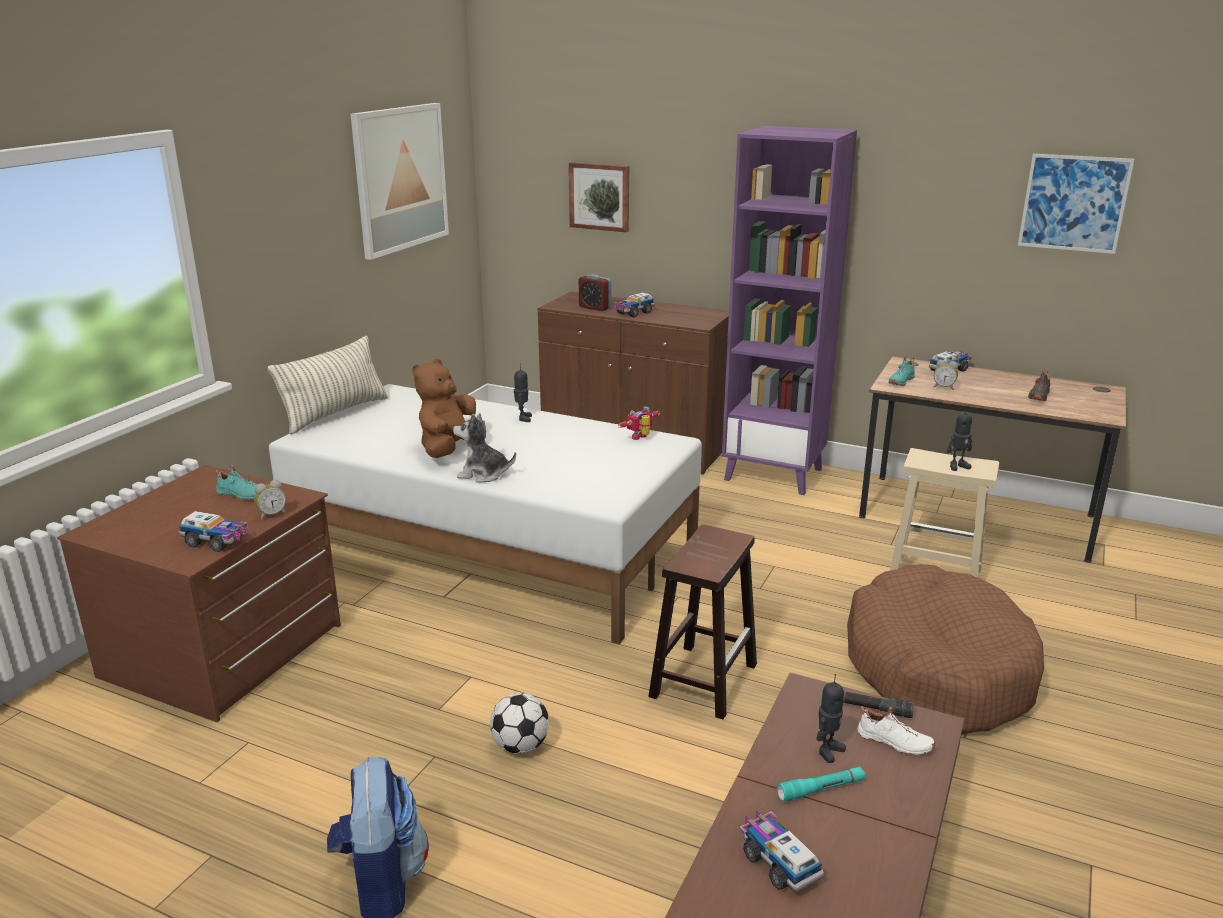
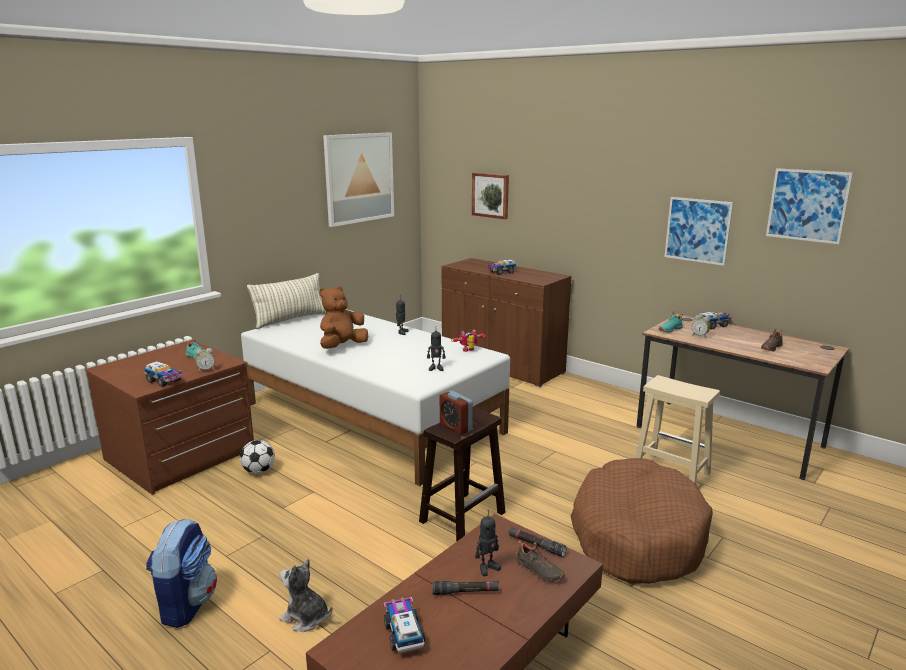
camera: 15 degrees right, 5 degrees down
plush toy [453,413,516,483] -> plush toy moved to [279,559,333,632]
football [490,693,549,754] -> football moved to [240,440,275,474]
alarm clock [579,274,611,311] -> alarm clock moved to [440,391,473,434]
purple bookcase [722,126,857,495] -> none
turquoise flashlight [777,767,865,802] -> black flashlight [433,581,499,595]
white shoe [857,706,935,756] -> black shoe [516,540,565,582]
toy robot [947,405,972,471] -> toy robot moved to [427,331,446,371]
none -> picture [664,197,733,266]

